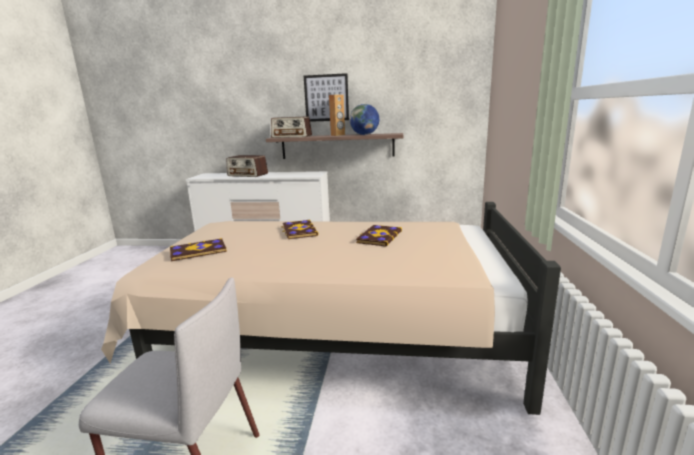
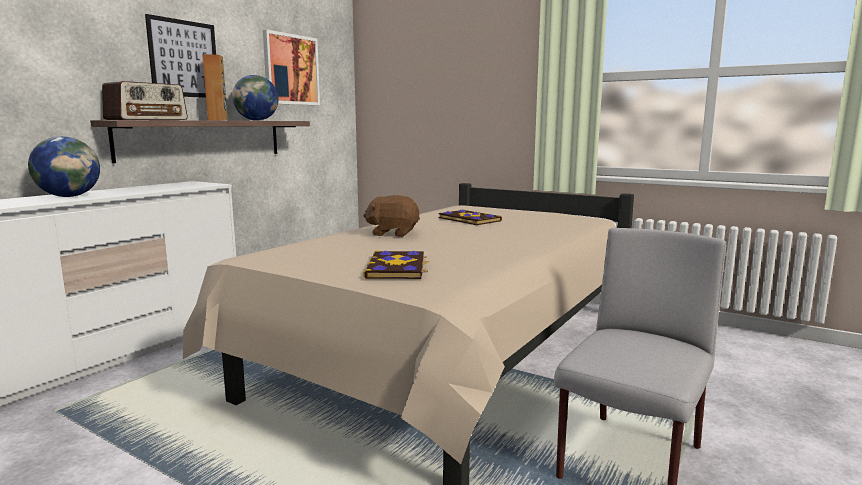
camera: 65 degrees left, 5 degrees down
radio [226,155,268,177] -> globe [28,136,100,197]
book [280,220,319,239] -> brown plush toy [363,195,420,237]
none -> picture [263,29,320,105]

